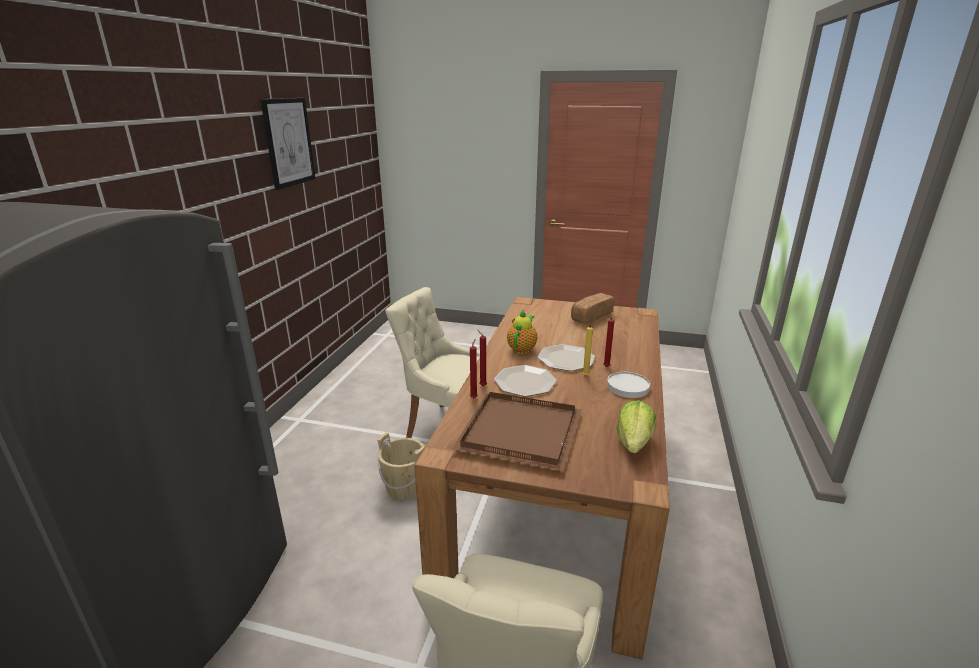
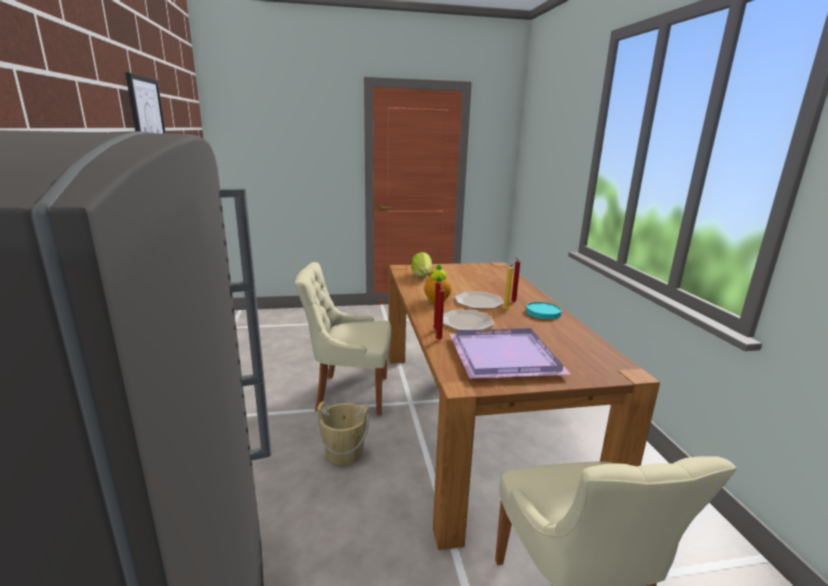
camera: 25 degrees left, 5 degrees down
brown tray [452,392,582,471] -> purple tray [450,328,571,379]
bread [571,293,614,324] -> none
white plate [607,372,650,398] -> turquoise plate [526,302,562,319]
lettuce [617,400,656,453] -> lettuce moved to [411,252,432,277]

